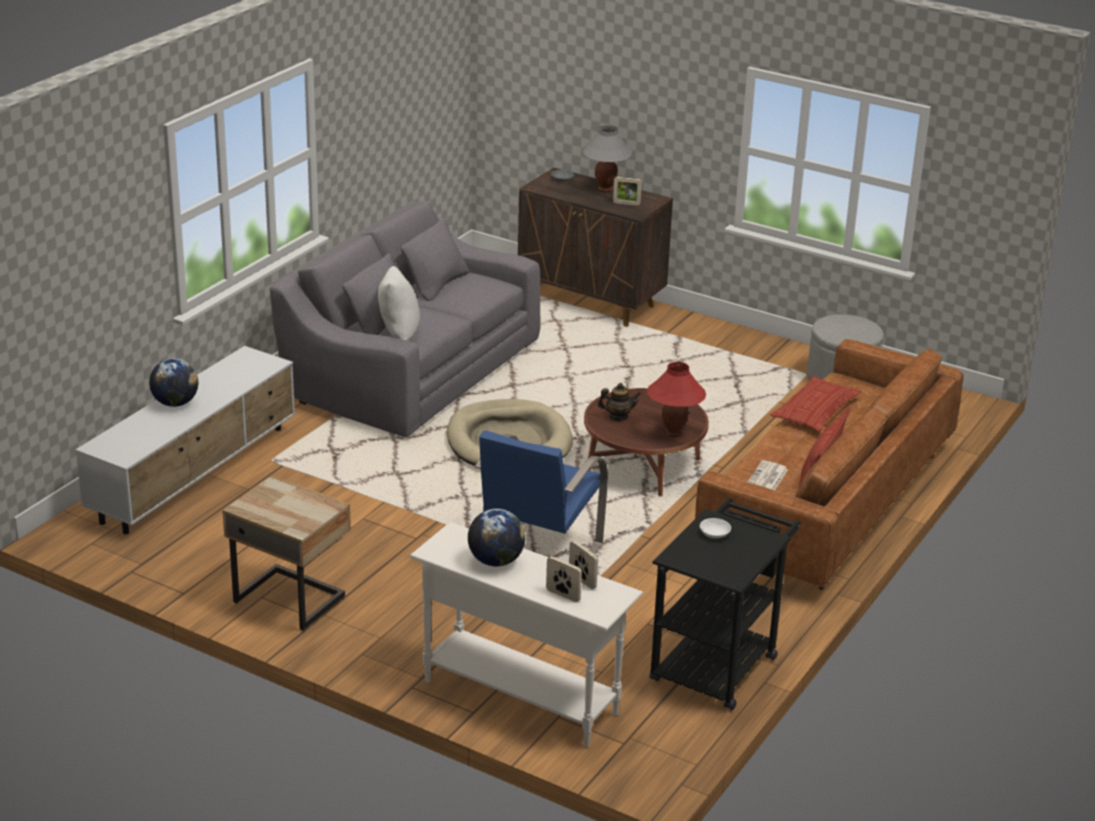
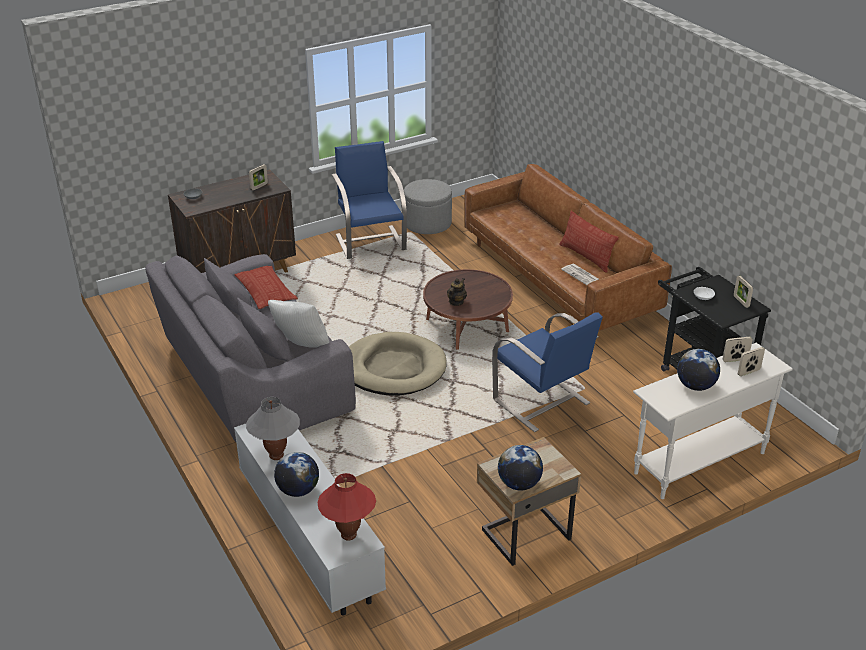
camera: 60 degrees left, 5 degrees up
grey table lamp [582,125,632,192] -> grey table lamp moved to [246,397,300,460]
red table lamp [647,362,706,437] -> red table lamp moved to [317,473,376,541]
pillow [770,376,862,432] -> pillow moved to [235,266,298,309]
none -> blue armchair [332,141,407,259]
none -> globe [498,445,543,490]
none -> picture frame [734,276,753,308]

